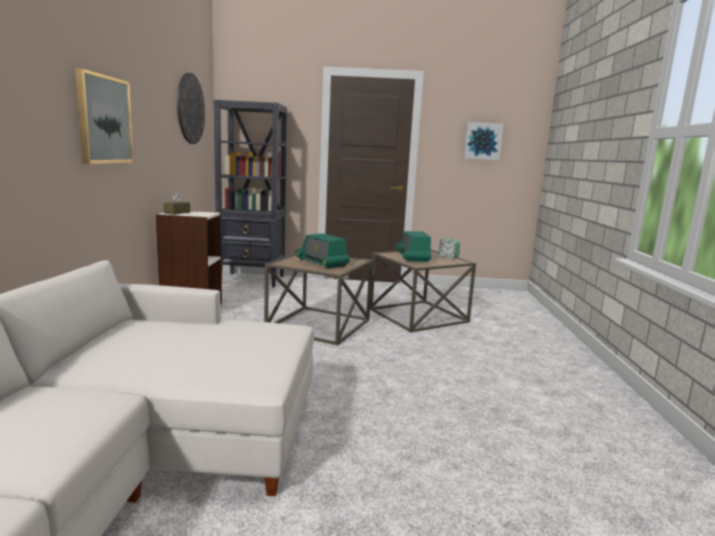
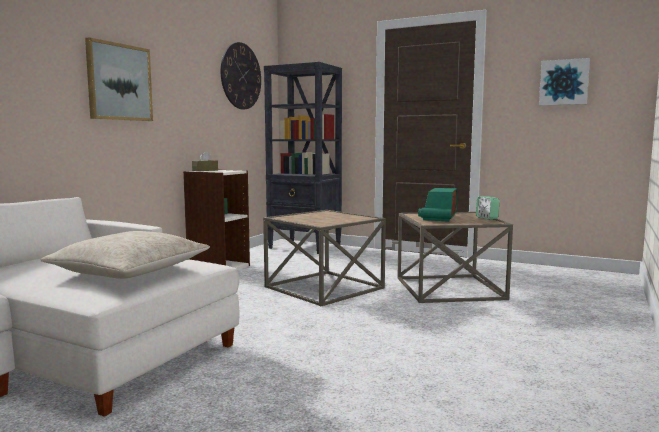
camera: 25 degrees right, 5 degrees down
radio [295,233,350,269] -> none
none -> beige pillow [40,231,210,279]

